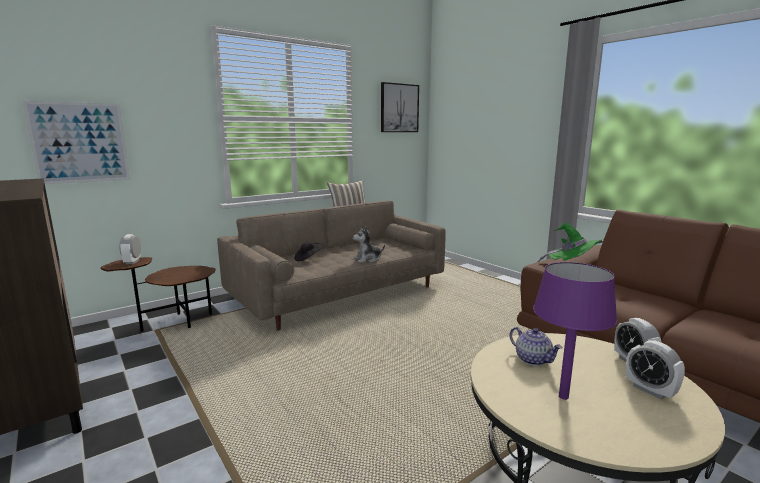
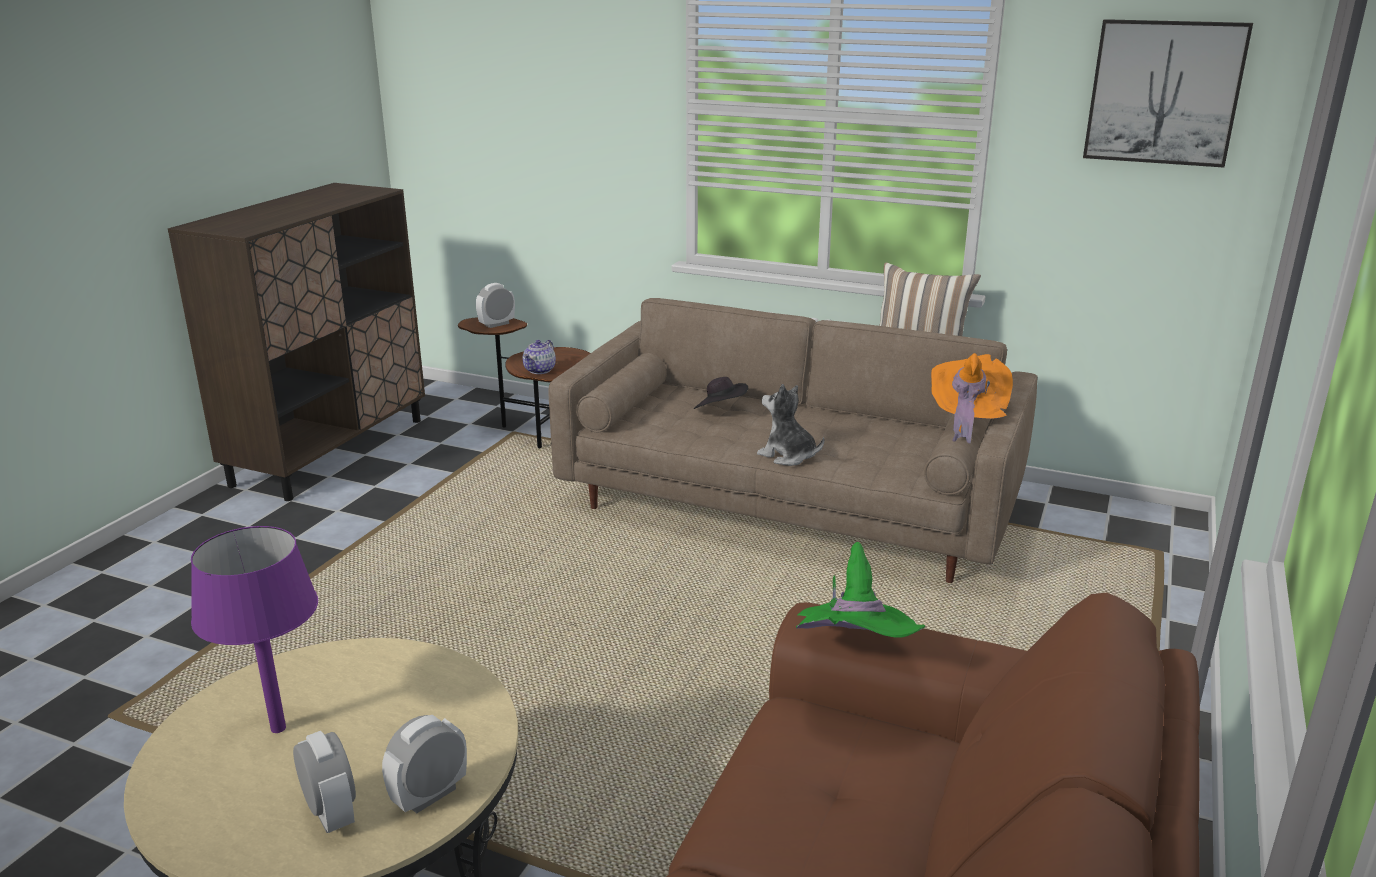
camera: 60 degrees right, 10 degrees up
picture [23,101,130,184] -> none
teapot [509,327,563,366] -> teapot moved to [523,340,556,374]
alarm clock [626,340,685,400] -> alarm clock turned 120 degrees clockwise [293,731,356,833]
none -> orange hat [931,353,1013,444]

